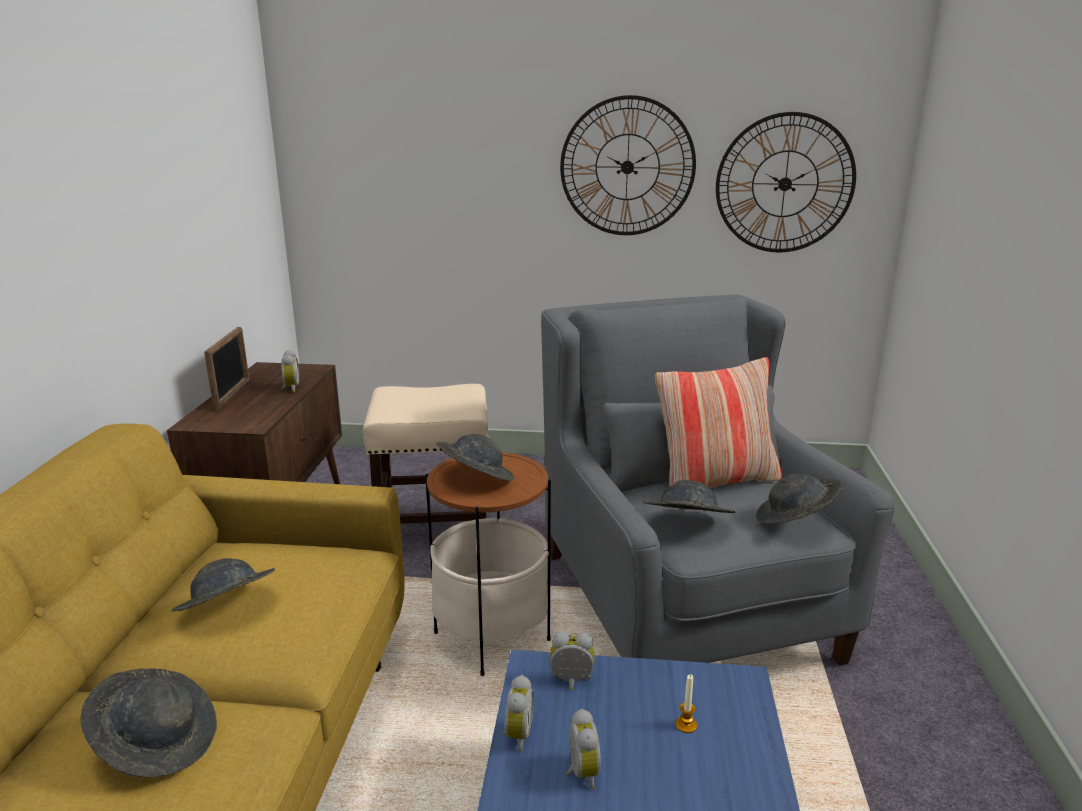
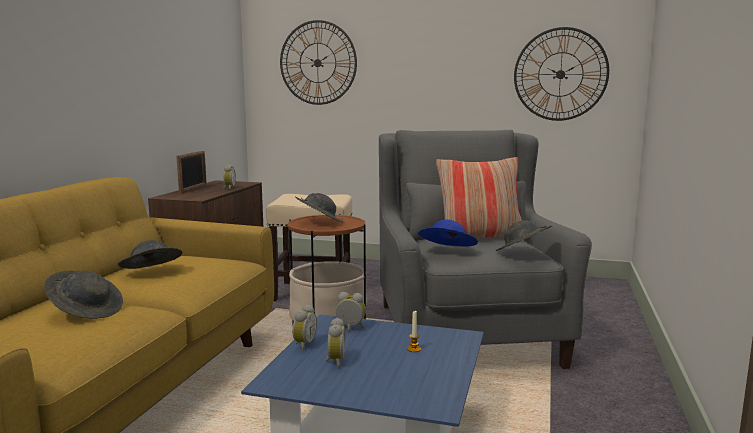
camera: 10 degrees right, 10 degrees down
wall clock [560,95,696,235] -> wall clock moved to [280,20,357,105]
grey hat [643,480,735,513] -> blue hat [418,220,478,247]

